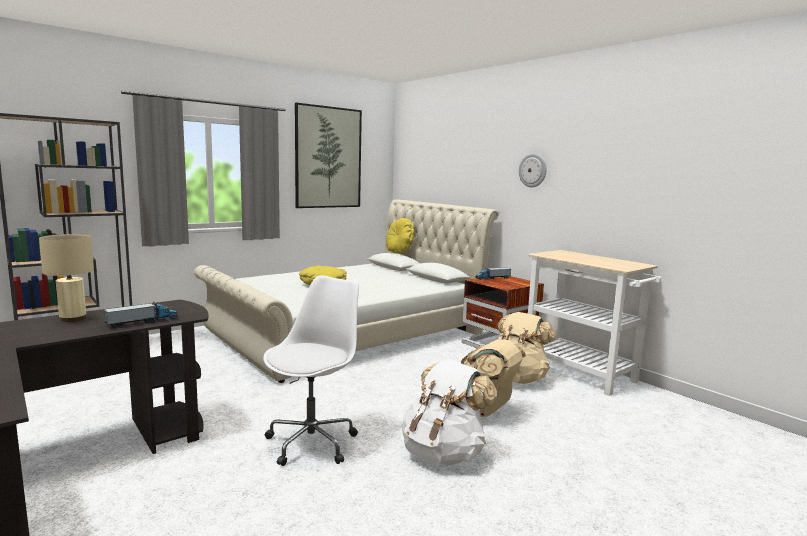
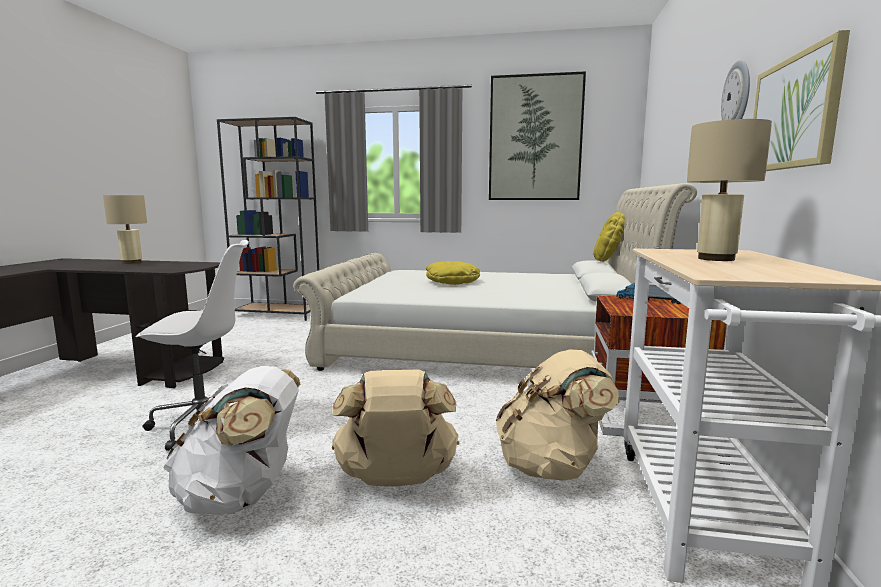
camera: 50 degrees right, 0 degrees up
toy truck [104,303,178,328] -> none
none -> beige table lamp [687,119,772,261]
none -> picture [753,30,850,171]

